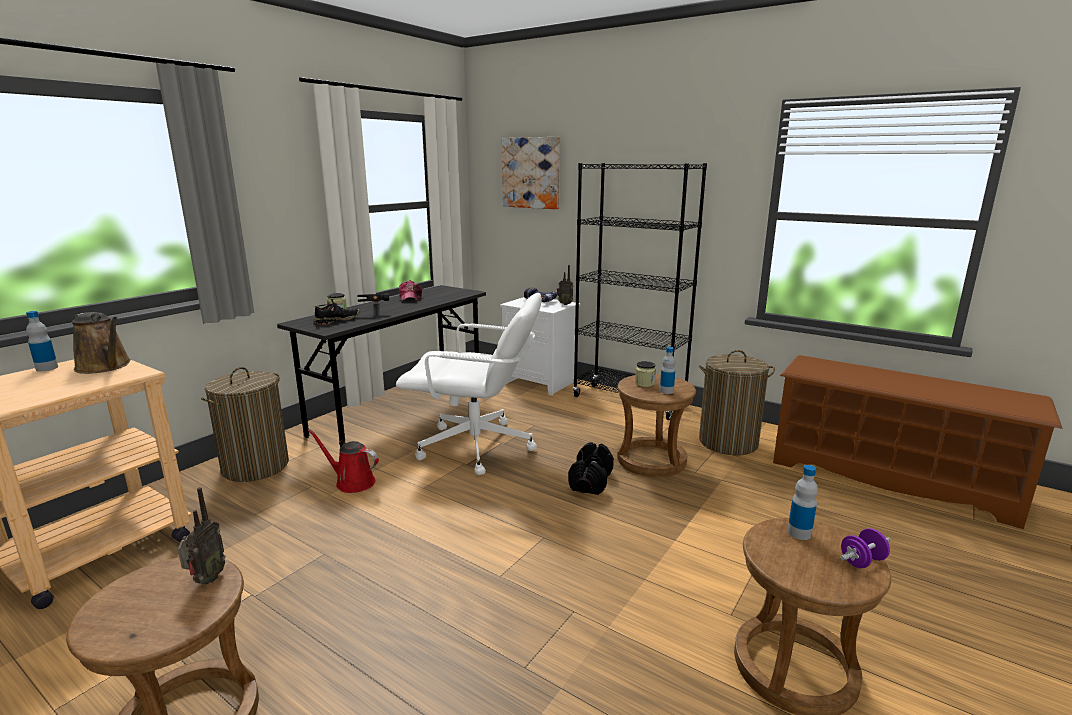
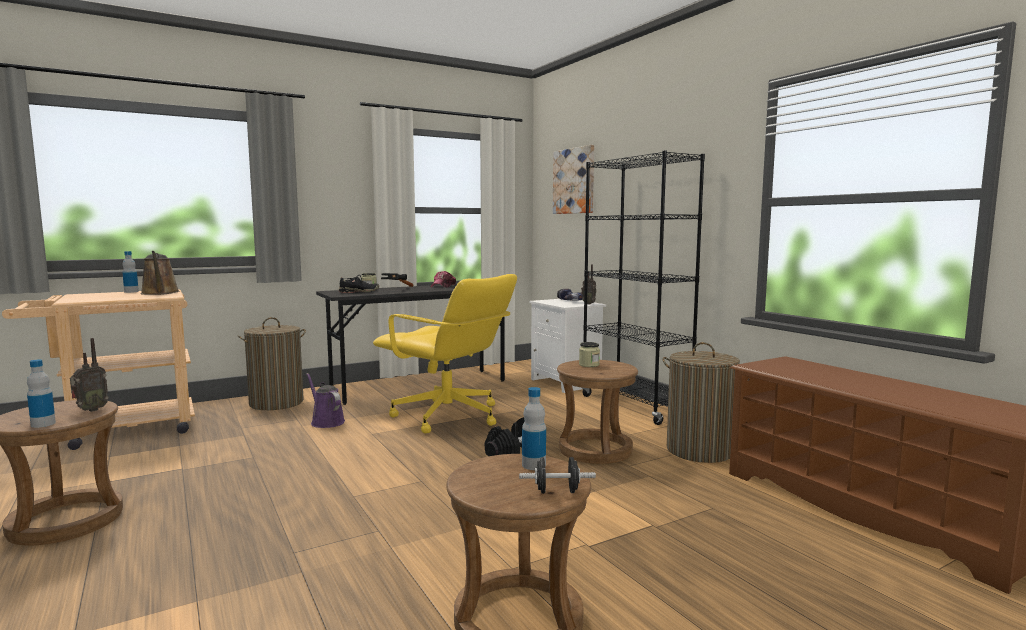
camera: 25 degrees right, 10 degrees down
red watering can [308,429,379,493] -> purple watering can [306,373,345,428]
white office chair [396,293,542,475] -> yellow office chair [373,274,517,434]
bottle [660,347,675,394] -> bottle moved to [27,359,56,428]
purple dumbbell [840,528,890,568] -> black dumbbell [519,457,596,494]

